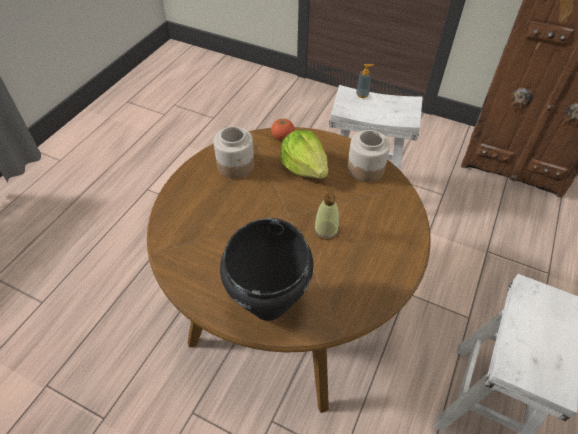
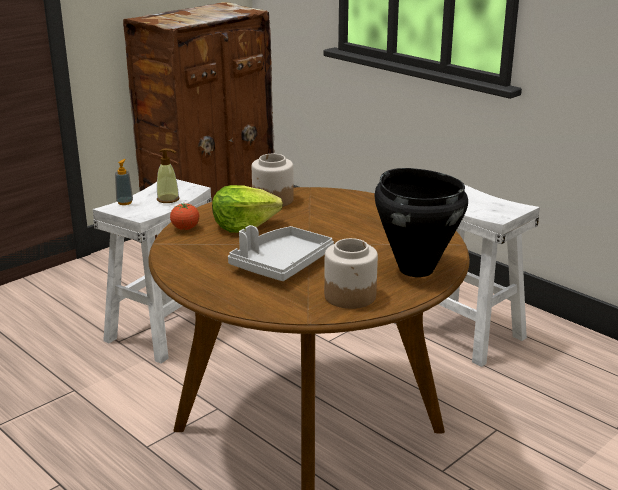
camera: 70 degrees left, 25 degrees down
jar [213,126,254,179] -> jar moved to [324,238,378,309]
soap dispenser [314,187,339,240] -> soap dispenser moved to [157,148,180,203]
none -> grey tray [228,225,334,281]

